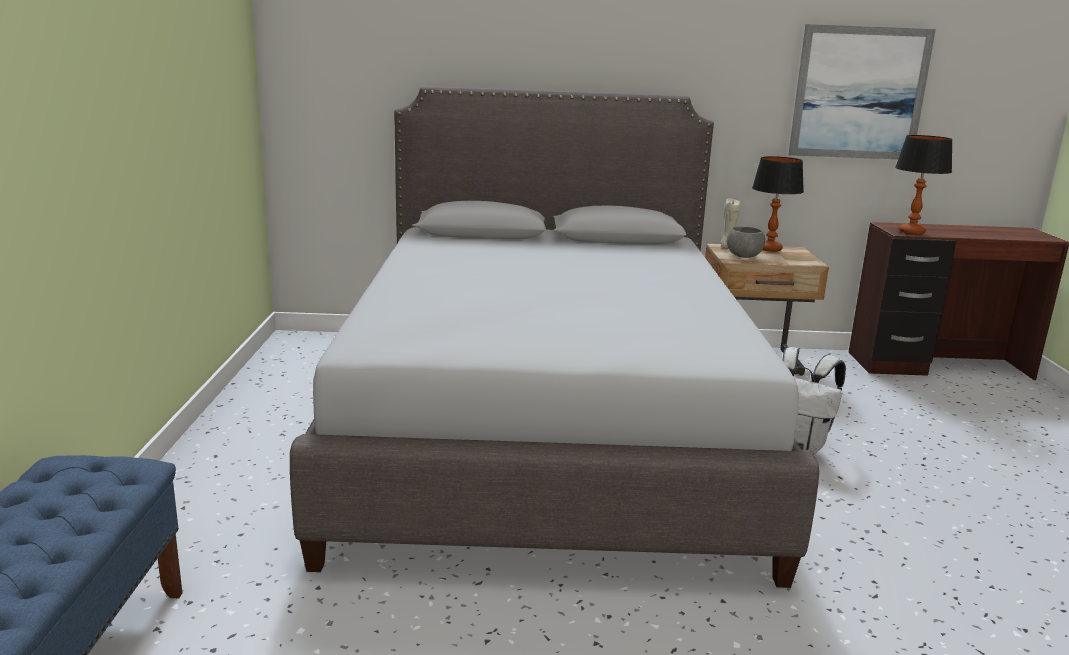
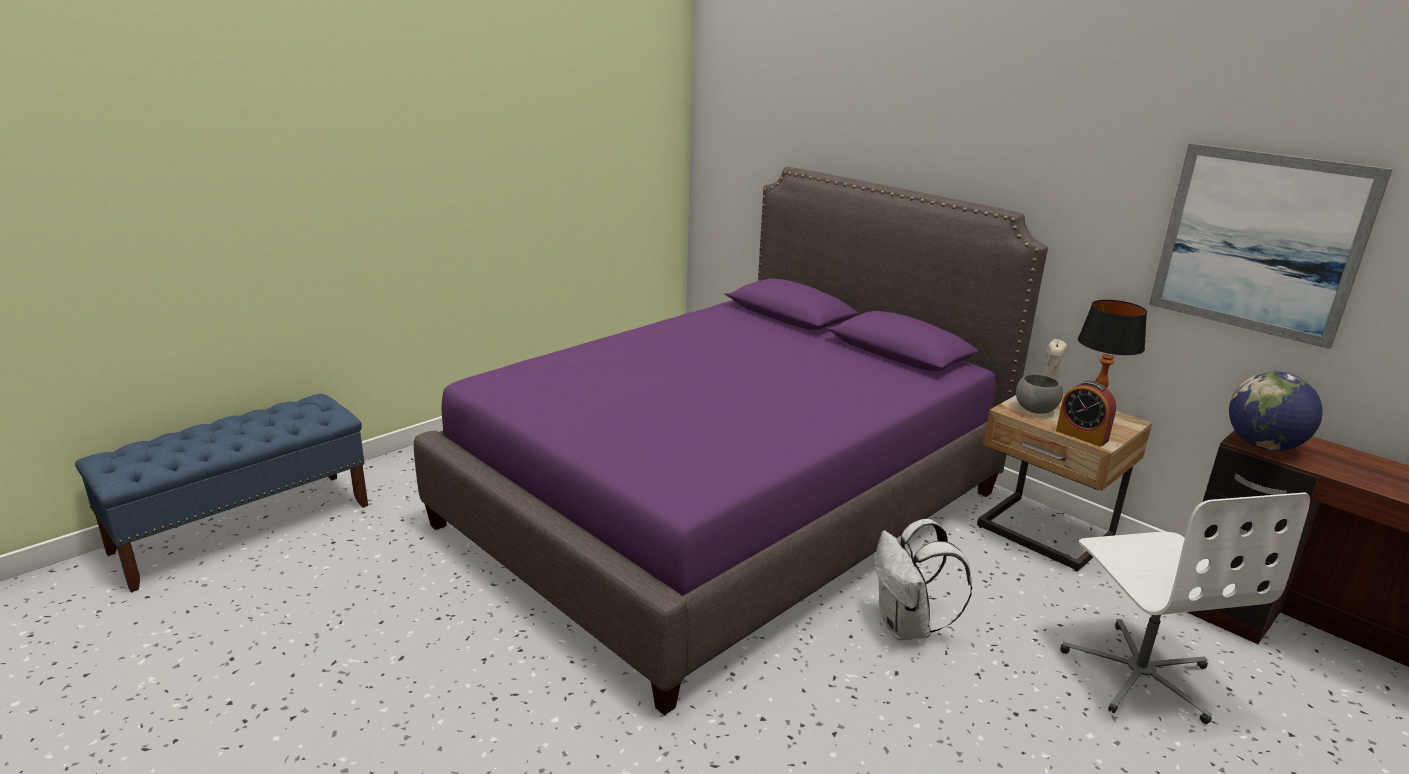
camera: 45 degrees right, 5 degrees up
grey bed [290,86,819,588] -> purple bed [414,167,1048,716]
table lamp [895,135,953,235] -> globe [1229,372,1323,451]
none -> alarm clock [1056,381,1116,447]
none -> white office chair [1060,492,1310,724]

